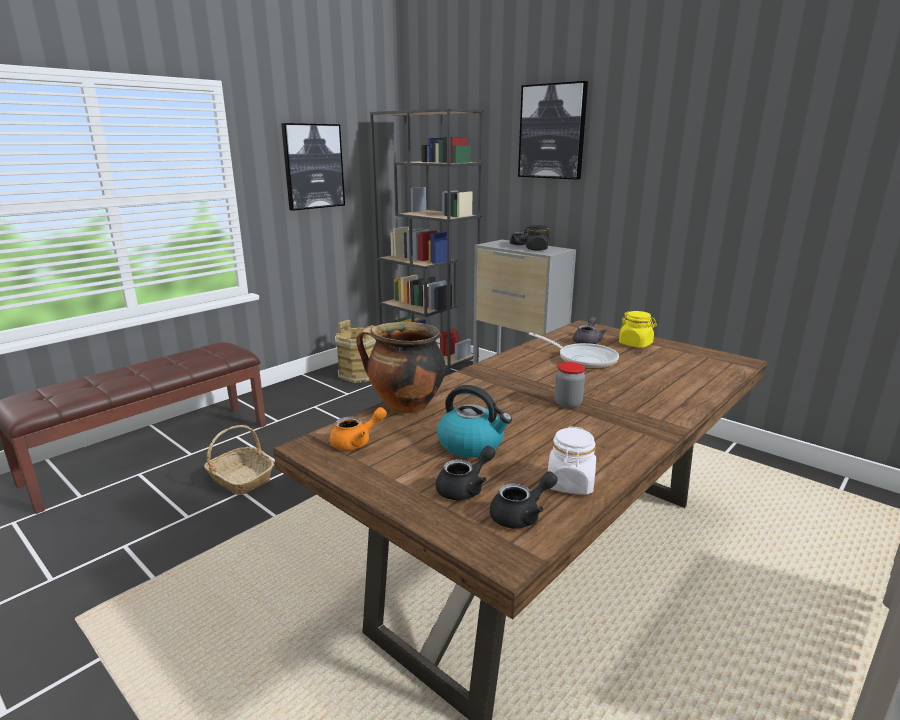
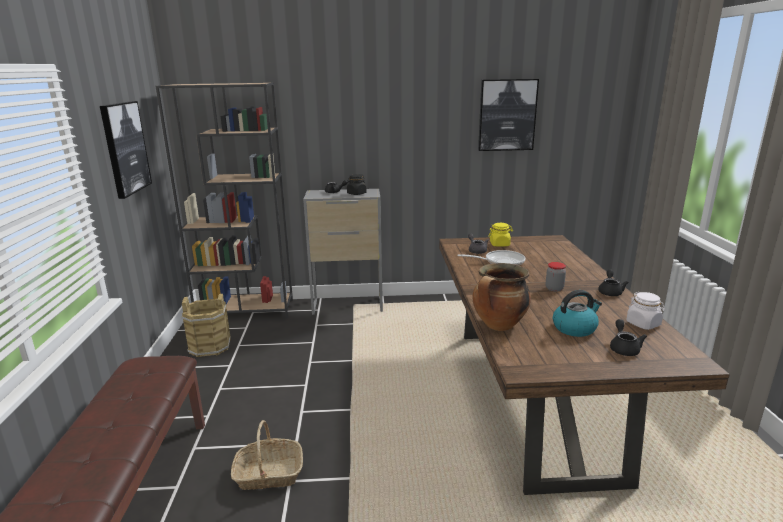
camera: 45 degrees left, 0 degrees up
orange teapot [330,407,387,450] -> none
black teapot [490,471,558,529] -> black teapot moved to [598,269,629,296]
picture [518,81,588,180] -> picture moved to [478,79,539,151]

